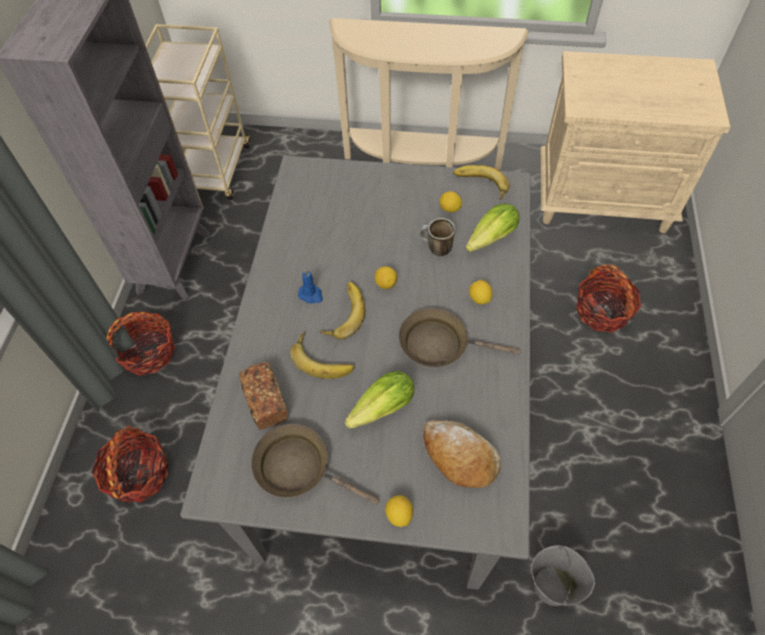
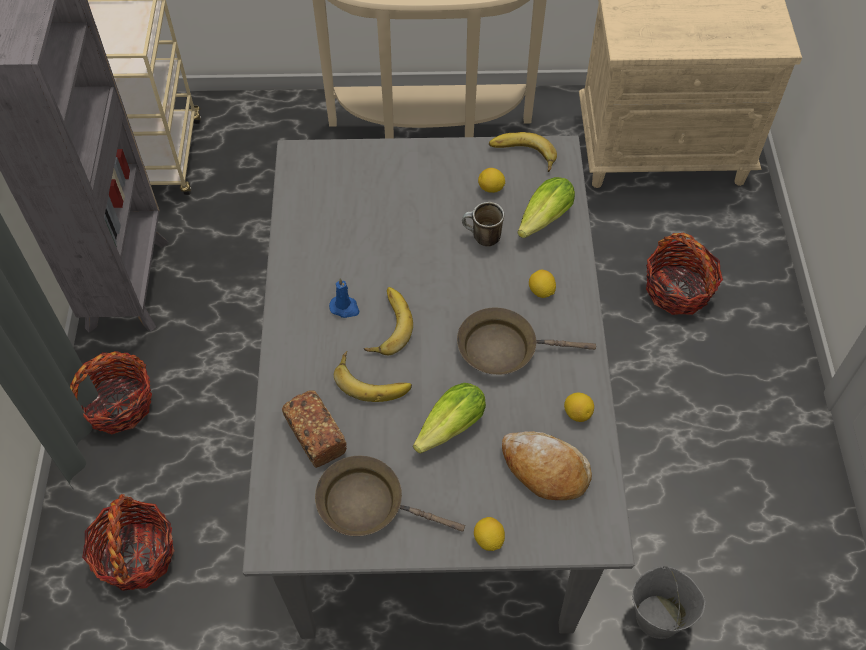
camera: 10 degrees left, 0 degrees up
lemon [375,266,397,289] -> lemon moved to [564,393,594,422]

